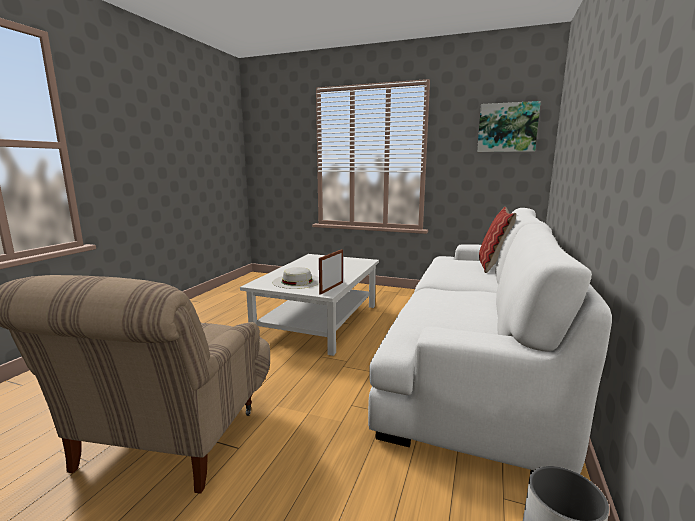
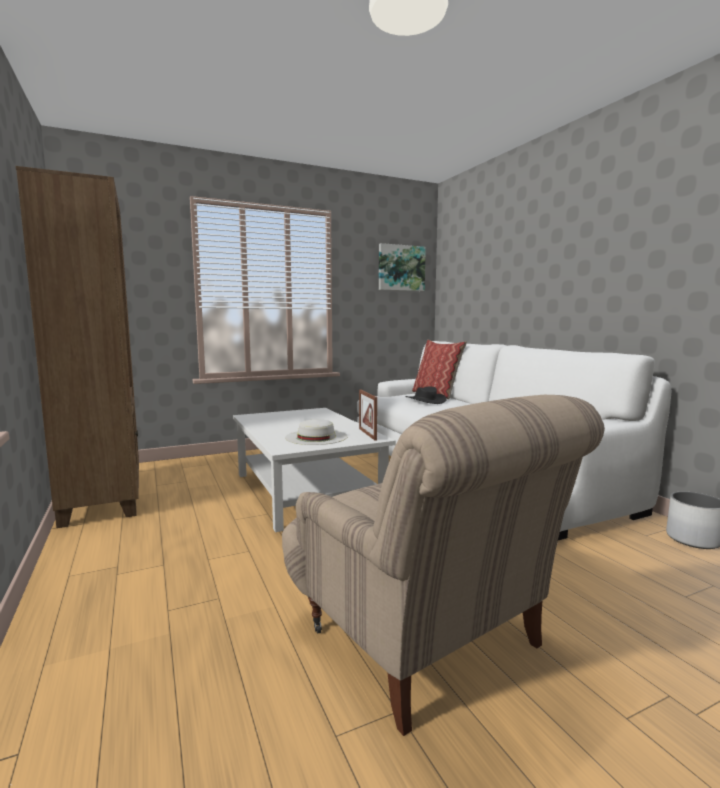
camera: 45 degrees left, 5 degrees down
none -> brown bookcase [16,166,139,528]
none -> black hat [405,387,447,404]

